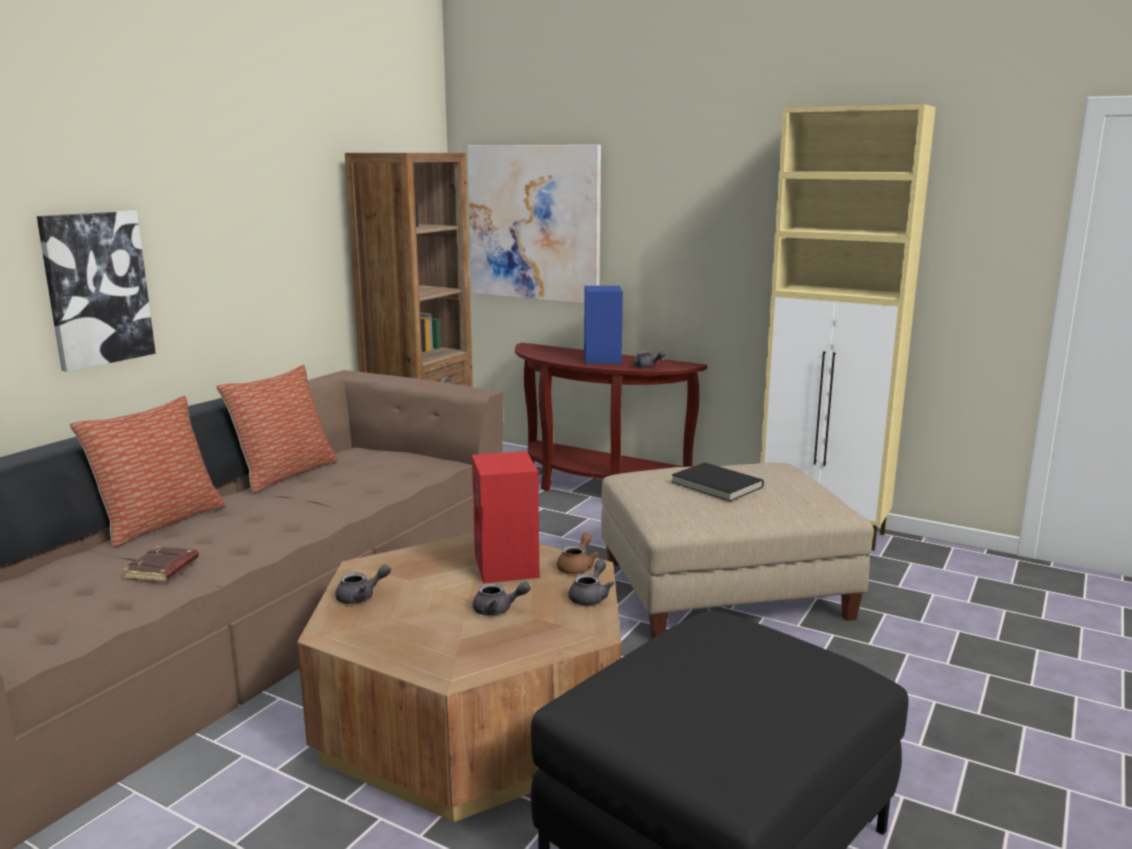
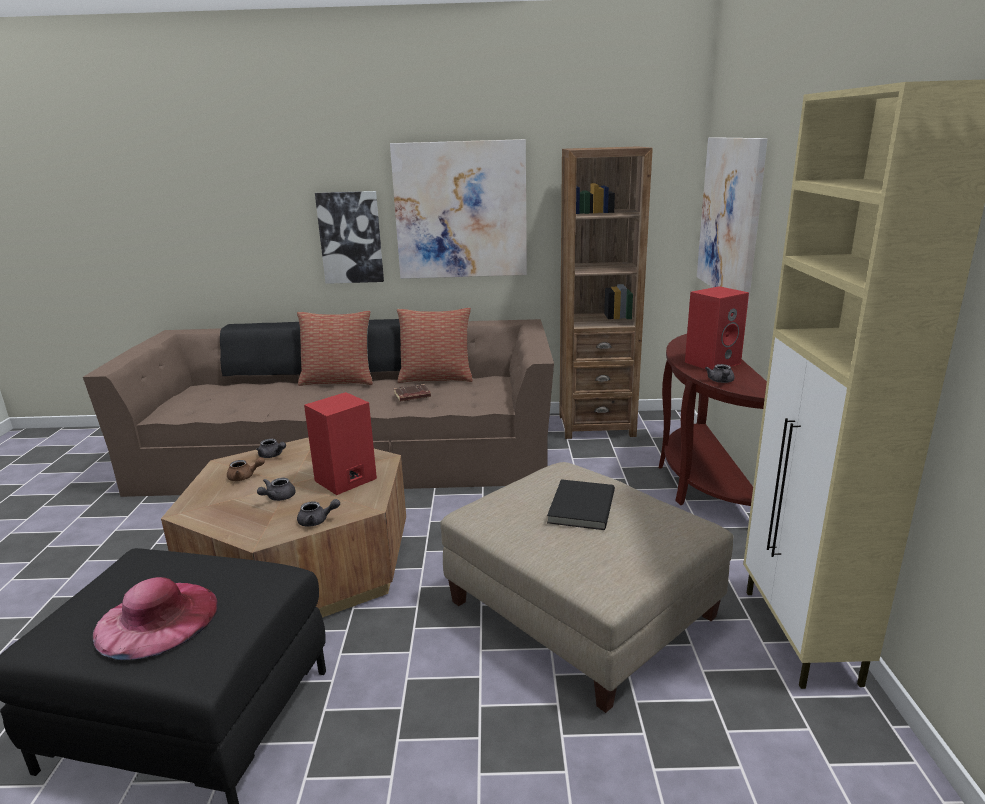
camera: 60 degrees right, 5 degrees up
brown book [123,546,199,582] -> brown book moved to [394,384,431,402]
grey teapot [473,582,531,616] -> grey teapot turned 60 degrees clockwise [257,478,295,501]
brown teapot [557,533,599,574] -> brown teapot moved to [227,457,265,481]
blue speaker [584,286,623,364] -> red speaker [685,286,749,370]
none -> pink hat [93,577,218,660]
none -> picture [390,139,527,279]

